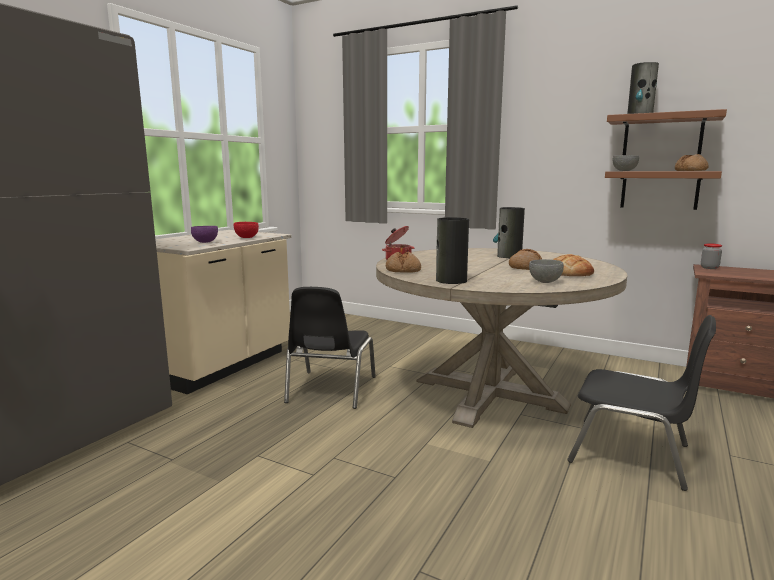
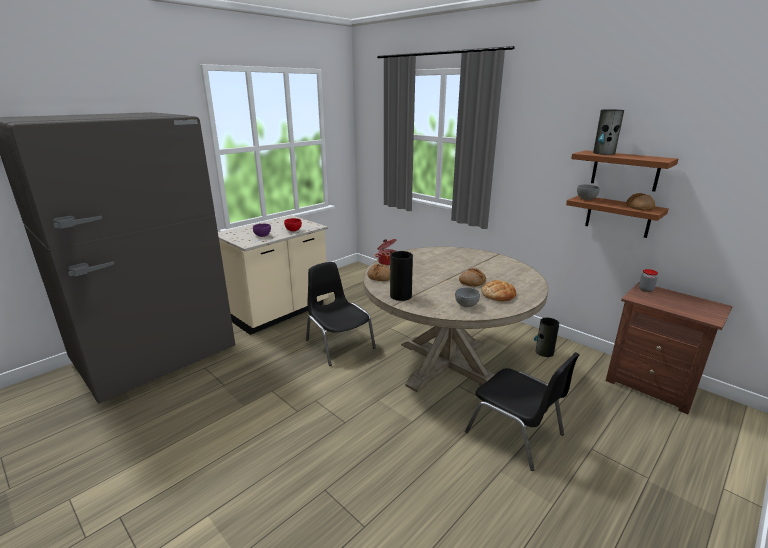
camera: 15 degrees right, 10 degrees up
black chair [284,287,376,409] -> black chair turned 120 degrees clockwise [306,262,376,366]
vase [493,207,525,258] -> vase moved to [534,318,559,357]

